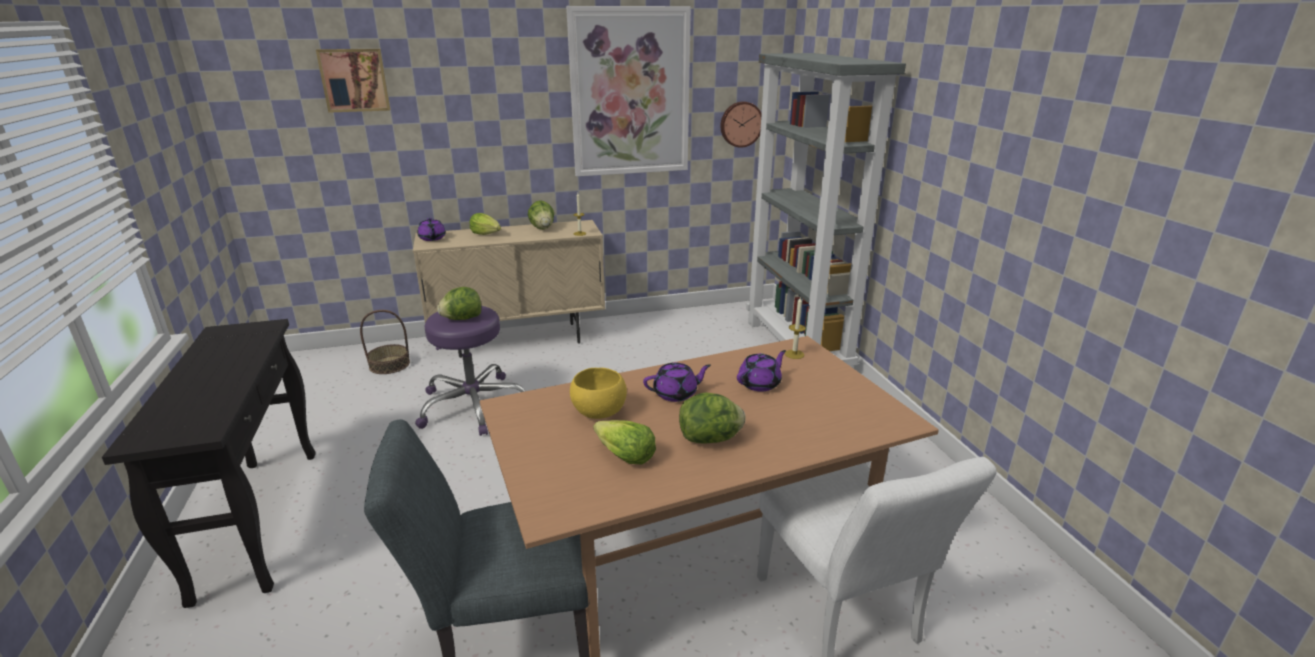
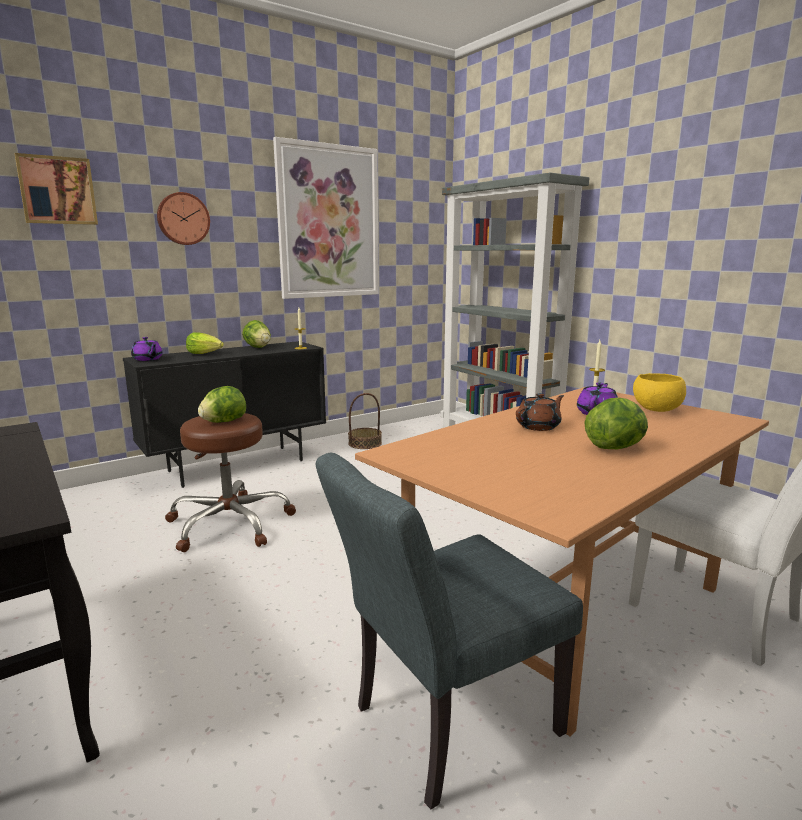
camera: 20 degrees left, 10 degrees down
basket [360,310,410,374] -> basket moved to [348,393,382,449]
beige cabinet [413,220,605,358] -> black cabinet [123,341,326,488]
purple stool [415,306,526,436] -> brown stool [165,413,296,552]
yellow bowl [570,368,627,419] -> yellow bowl moved to [633,373,686,412]
lettuce [593,420,656,464] -> none
purple teapot [643,362,711,402] -> brown teapot [516,393,564,431]
wall clock [720,101,762,148] -> wall clock moved to [157,192,210,245]

